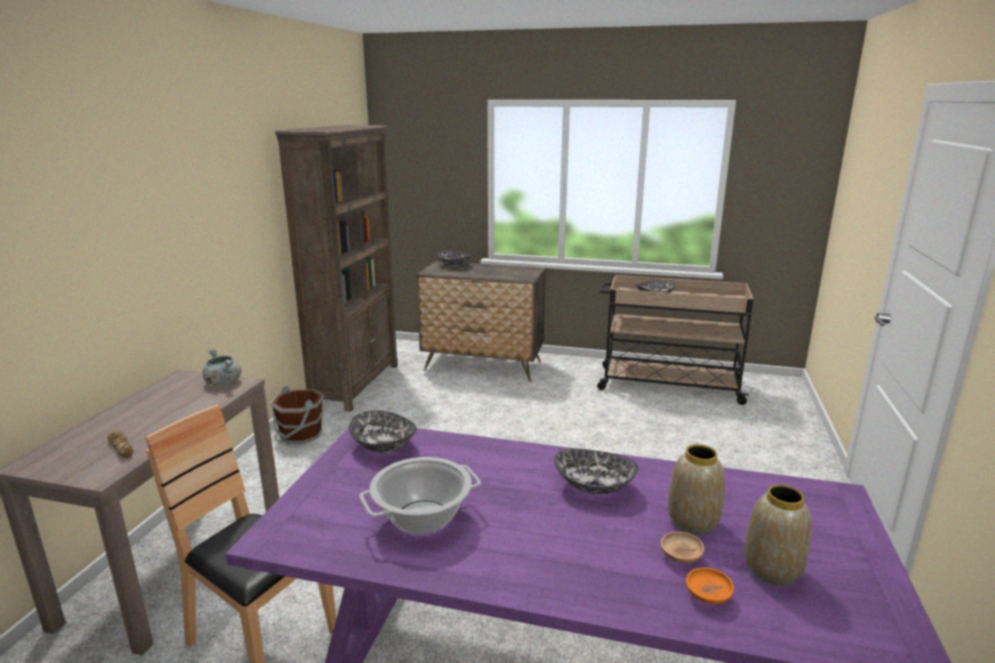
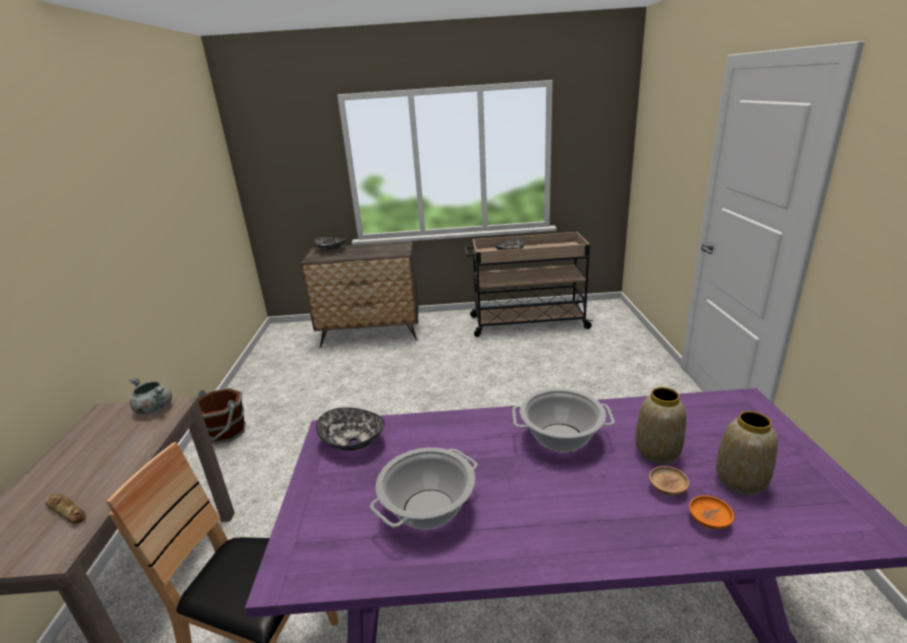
camera: 15 degrees left, 5 degrees up
brown bookcase [275,125,398,412] -> none
bowl [554,449,638,494] -> cooking pot [512,388,615,452]

